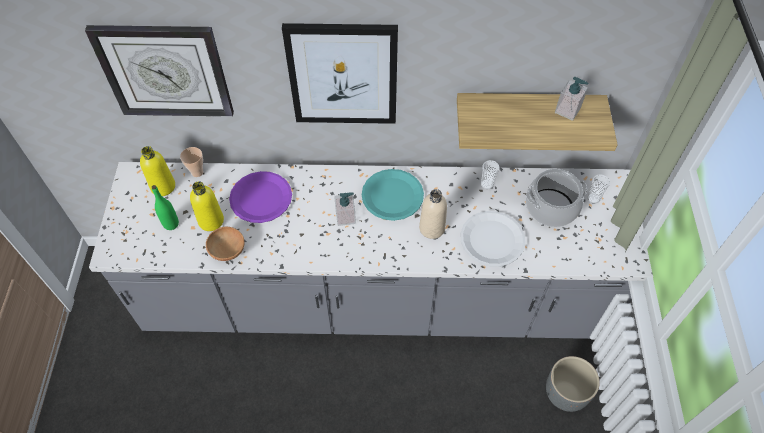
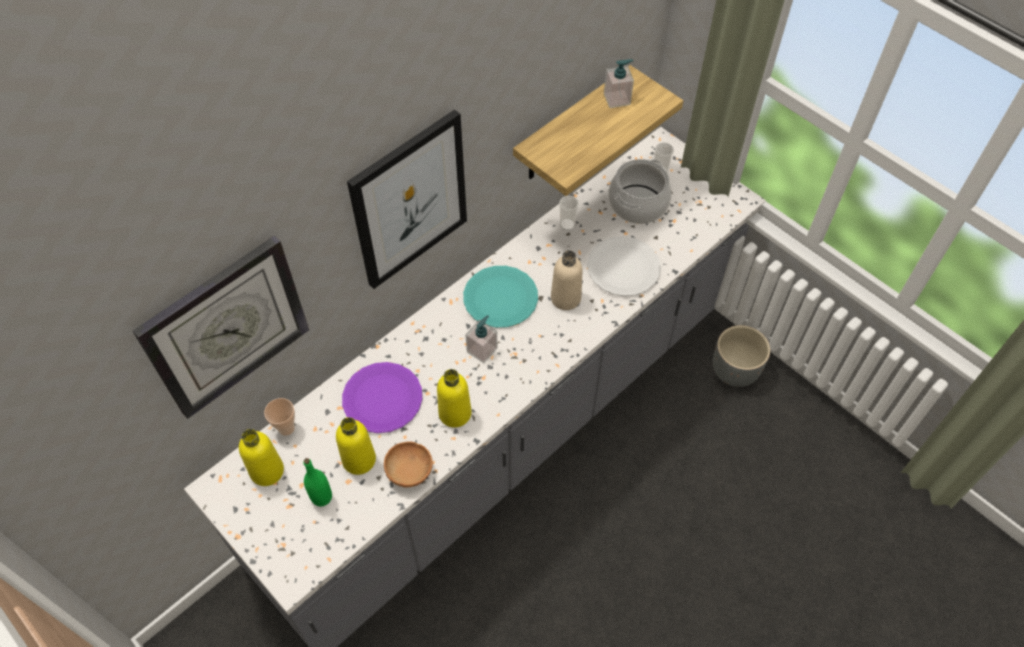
camera: 45 degrees left, 0 degrees up
none -> yellow bottle [437,369,472,428]

